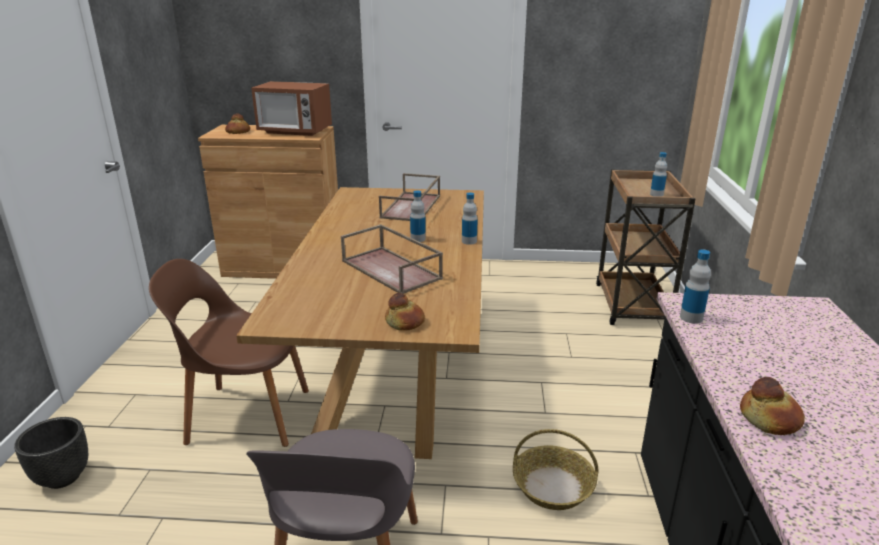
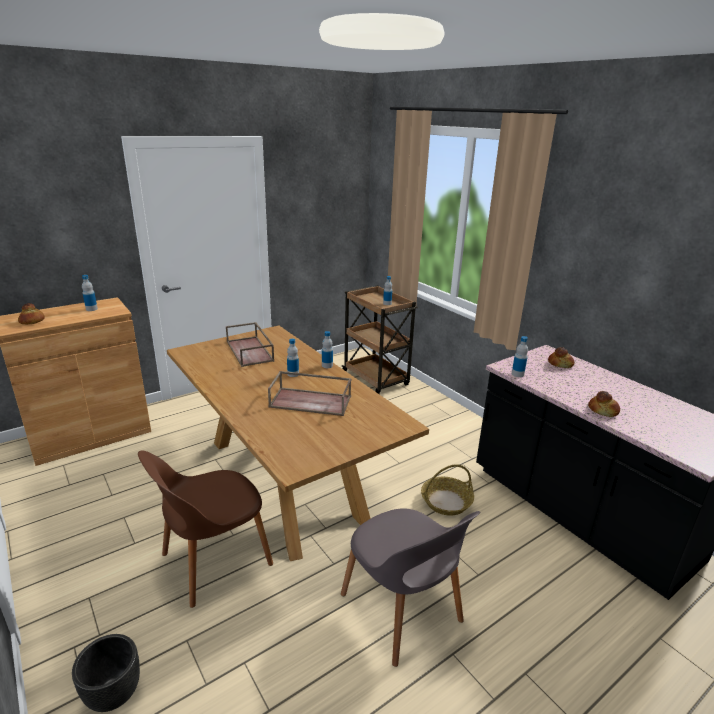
camera: 40 degrees left, 0 degrees up
microwave [251,81,332,136] -> bottle [82,275,98,311]
bread [385,293,425,331] -> bread moved to [548,347,574,368]

